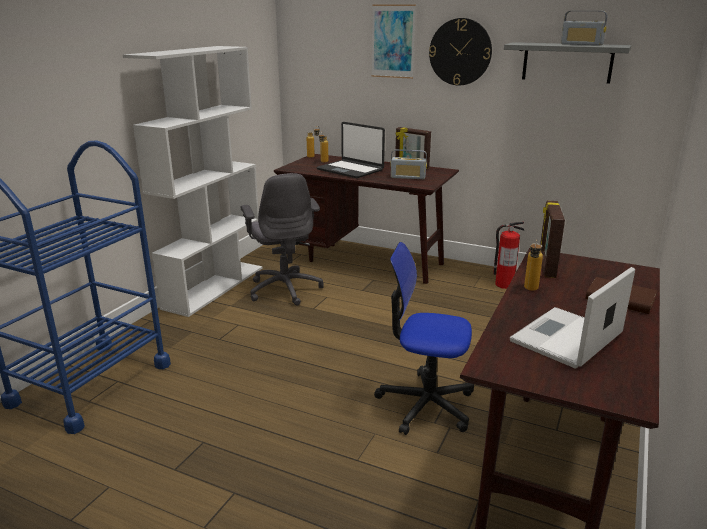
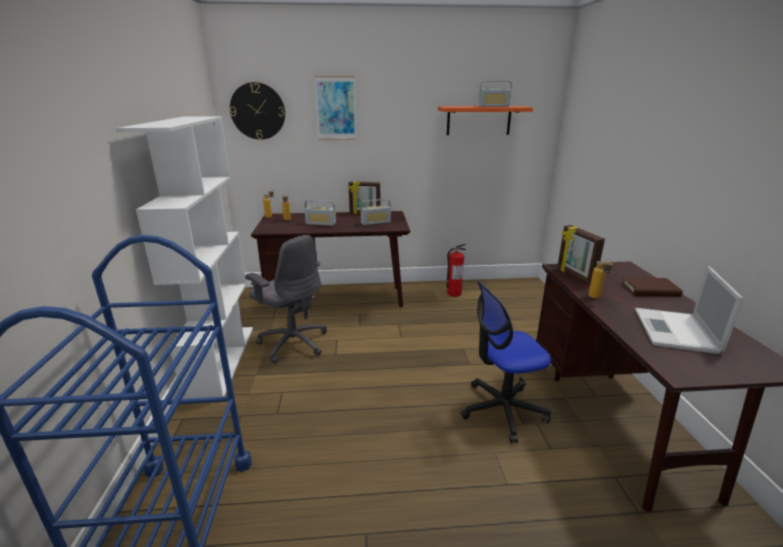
camera: 30 degrees left, 0 degrees up
laptop [316,122,385,178] -> radio [305,200,336,226]
wall clock [429,18,492,85] -> wall clock moved to [230,82,285,140]
grey shelf [504,42,631,84] -> orange shelf [438,106,533,135]

